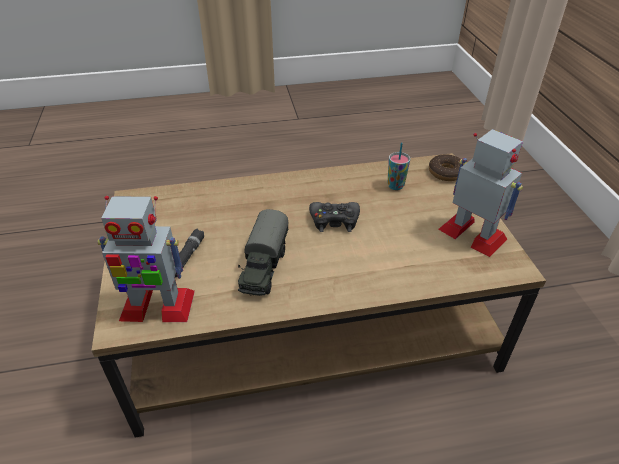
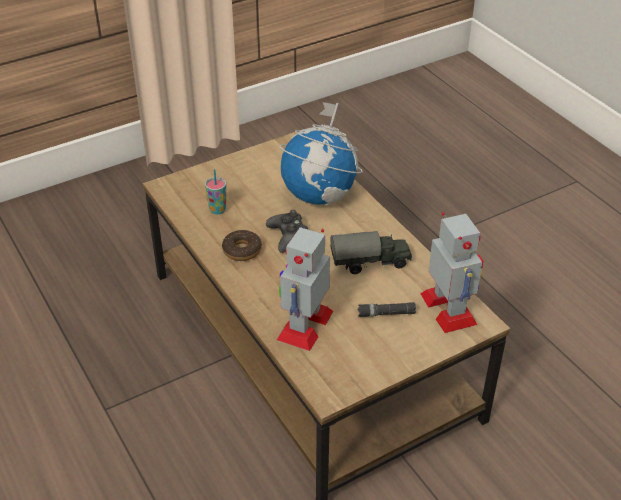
camera: 110 degrees left, 0 degrees up
donut [429,154,461,181] -> donut moved to [222,230,262,261]
toy robot [438,129,523,257] -> toy robot moved to [277,227,333,351]
none -> globe [279,102,363,205]

